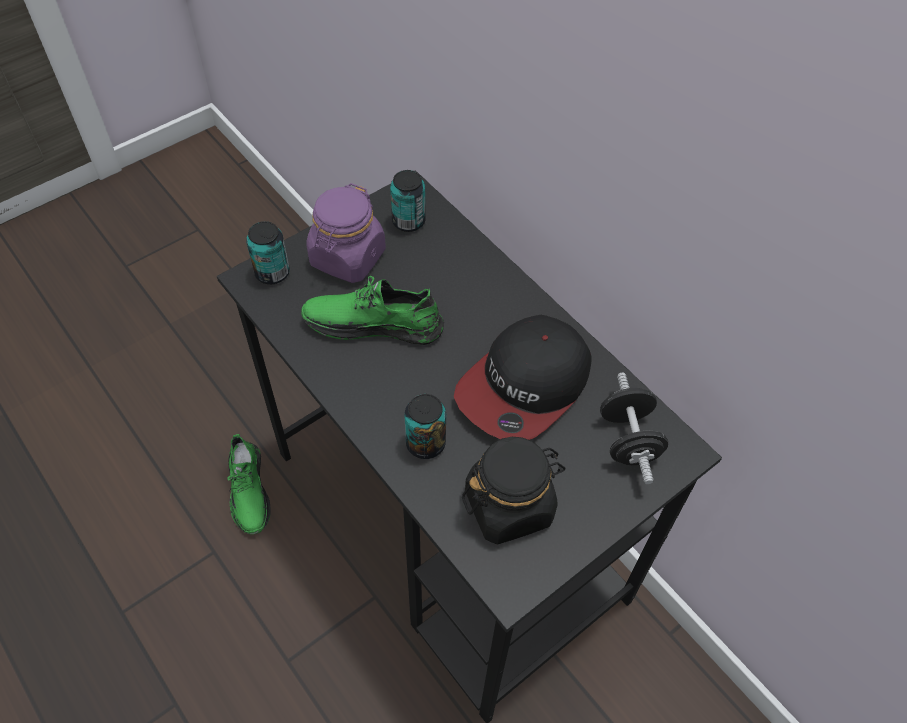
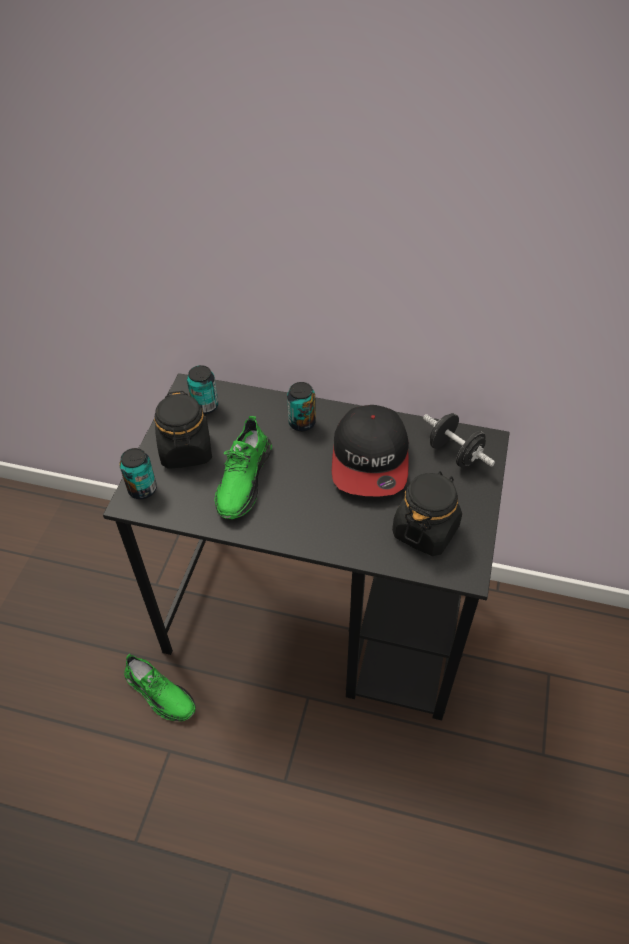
camera: 35 degrees left, 5 degrees down
green shoe [301,276,444,345] -> green shoe turned 45 degrees counterclockwise [215,416,272,519]
purple jar [306,183,386,283] -> black jar [154,391,212,469]
can [404,394,446,459] -> can moved to [287,382,316,431]

